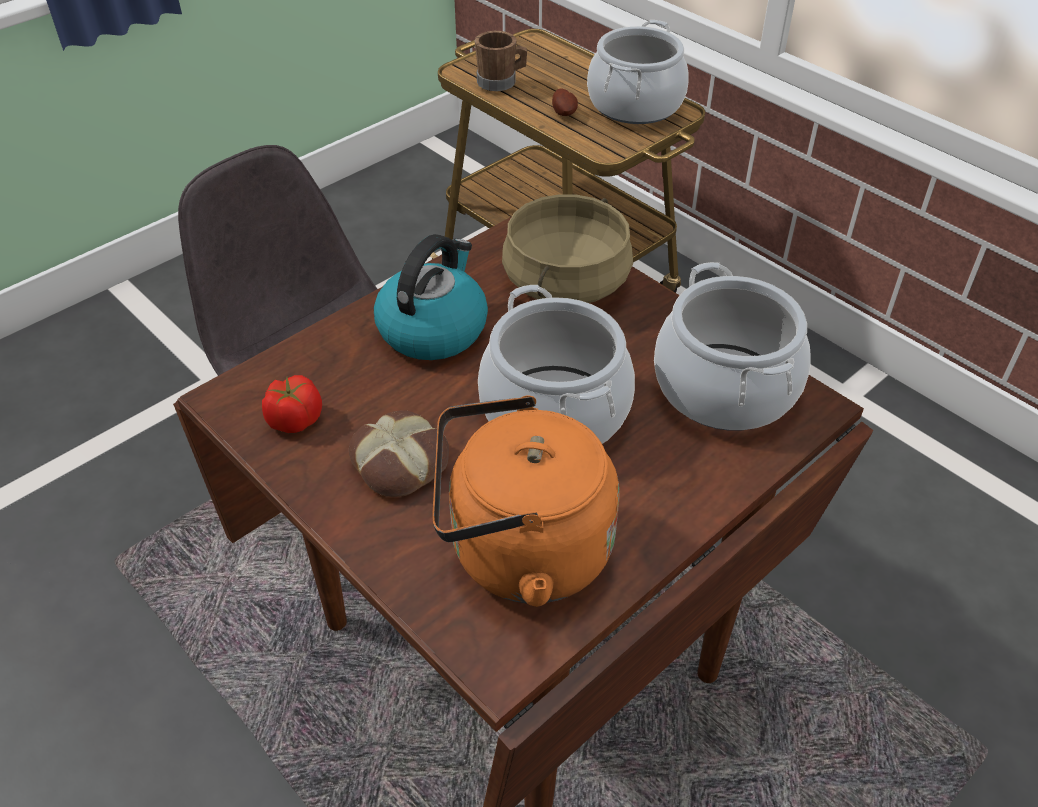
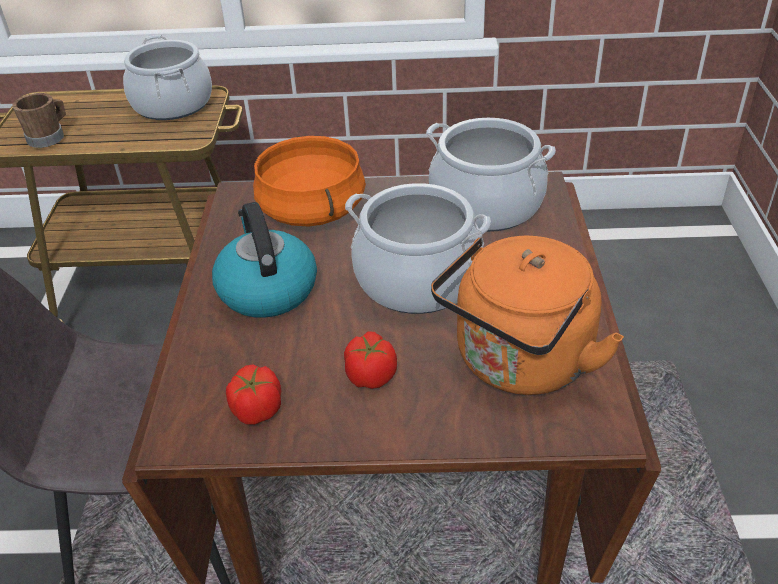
camera: 45 degrees left, 5 degrees down
bread [349,410,449,497] -> tomato [344,331,397,389]
beige cooking pot [502,194,633,303] -> orange cooking pot [253,136,366,226]
potato [552,88,578,116] -> none

